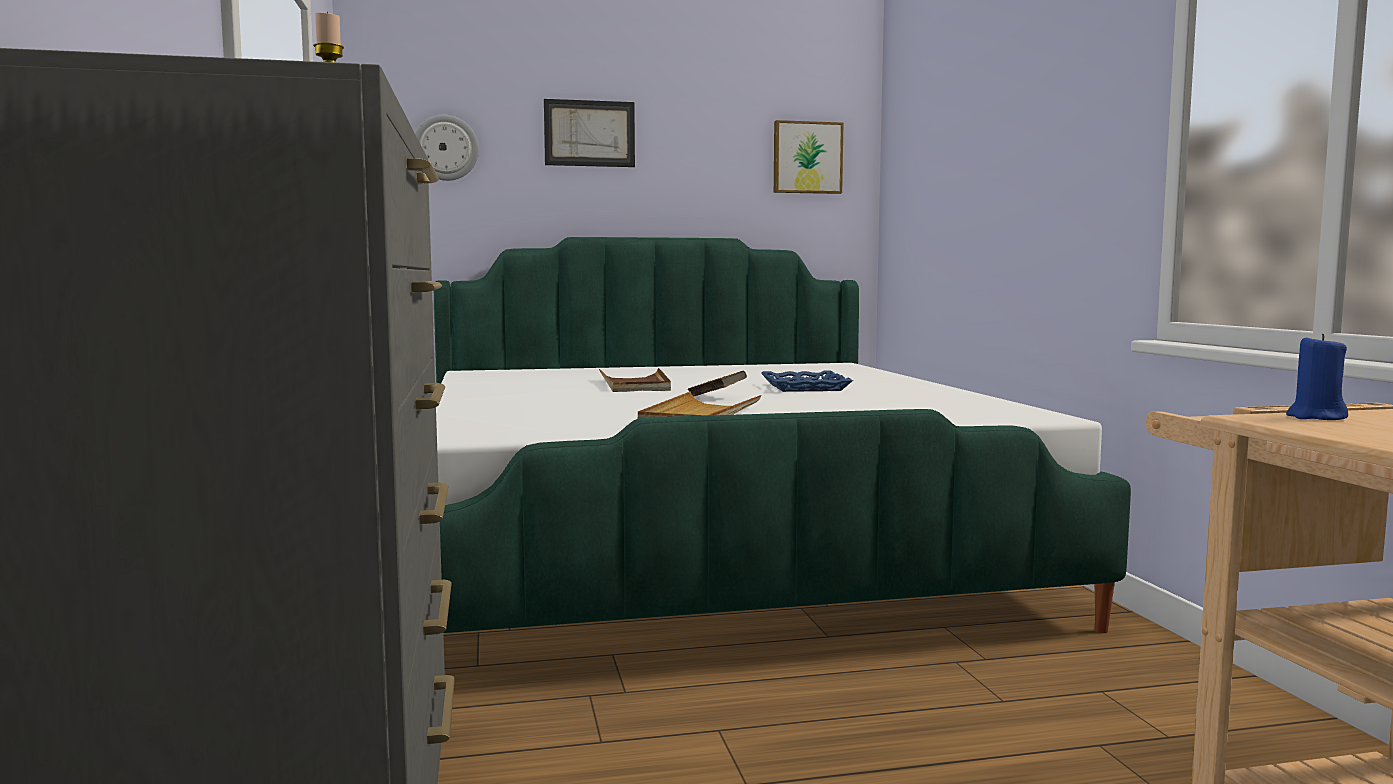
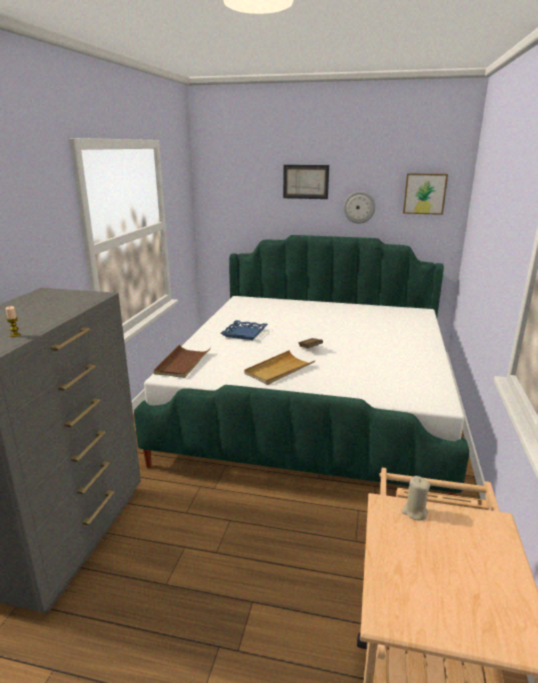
camera: 25 degrees right, 15 degrees up
wall clock [415,115,479,181] -> wall clock moved to [343,191,376,224]
brown tray [599,368,671,392] -> brown tray moved to [154,344,211,378]
blue tray [761,371,853,392] -> blue tray moved to [221,320,268,340]
blue candle [1286,334,1348,420] -> beige candle [402,476,430,521]

